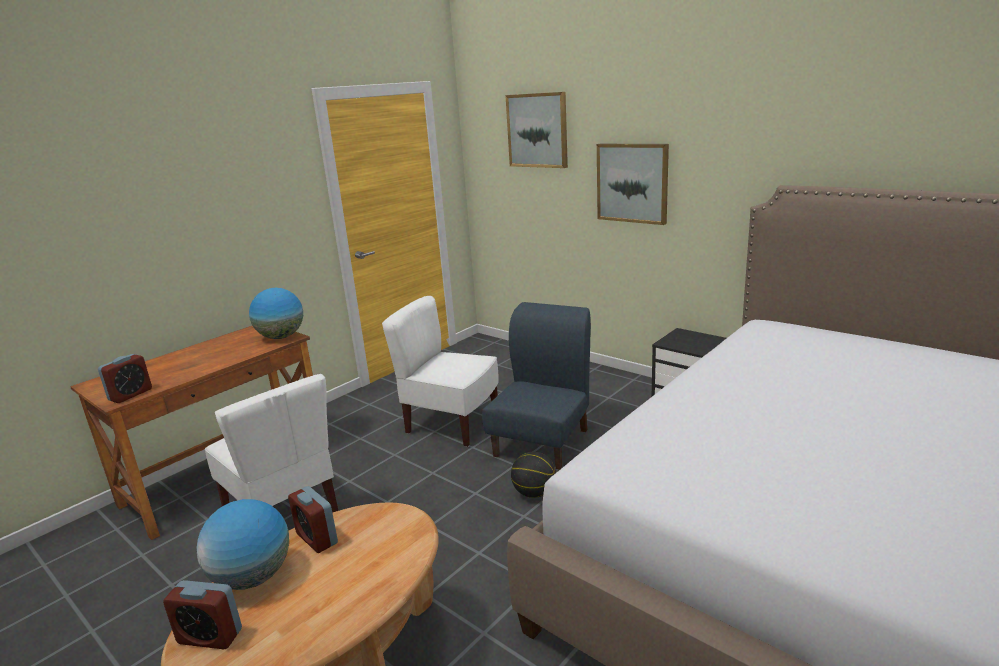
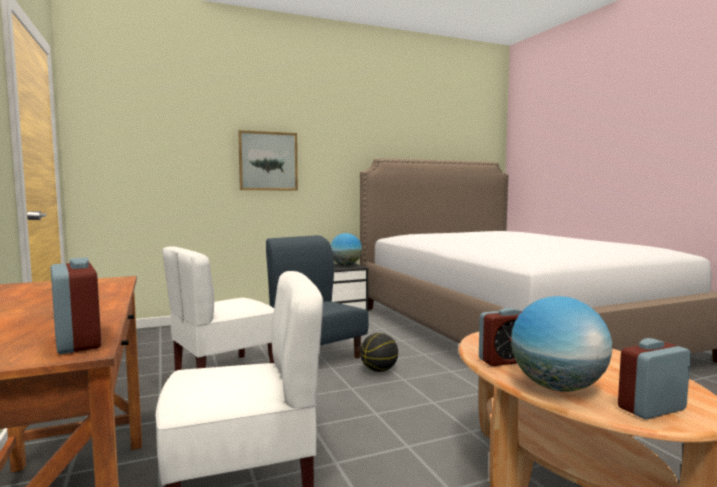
camera: 65 degrees left, 15 degrees down
alarm clock [163,580,242,649] -> alarm clock turned 150 degrees counterclockwise [618,338,691,419]
globe [249,288,303,339] -> globe moved to [330,233,362,266]
picture [505,92,568,168] -> none

